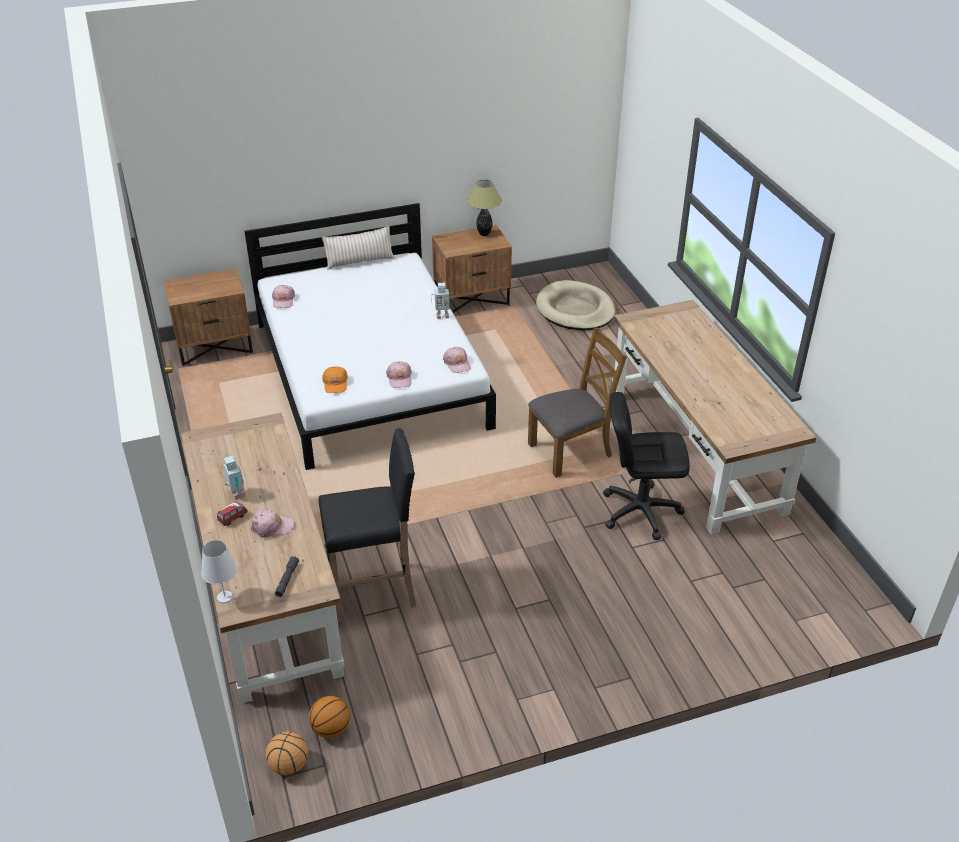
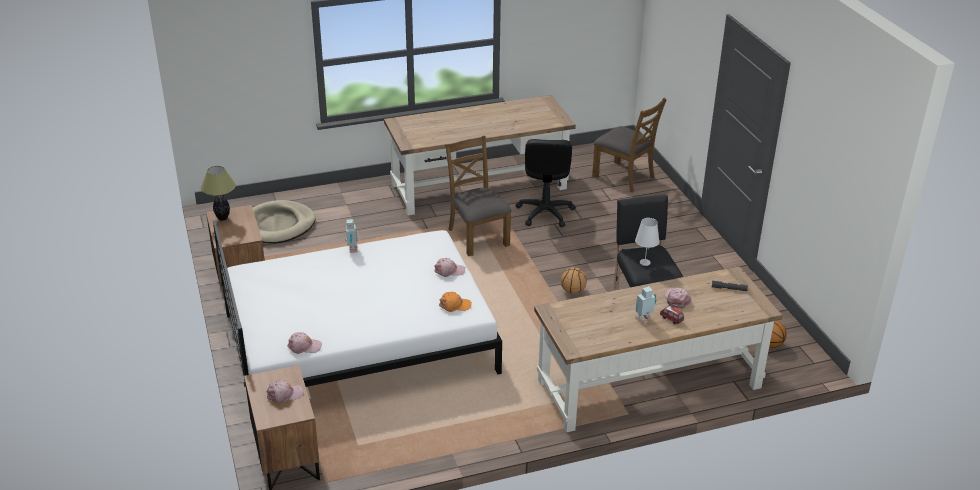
camera: 90 degrees left, 5 degrees down
white table lamp [201,540,237,603] -> white table lamp moved to [635,218,660,266]
basketball [266,731,308,775] -> basketball moved to [560,267,587,294]
beige pillow [322,226,394,270] -> none
pink cap [443,347,471,373] -> pink cap moved to [266,380,303,403]
none -> brown chair [592,98,667,193]

